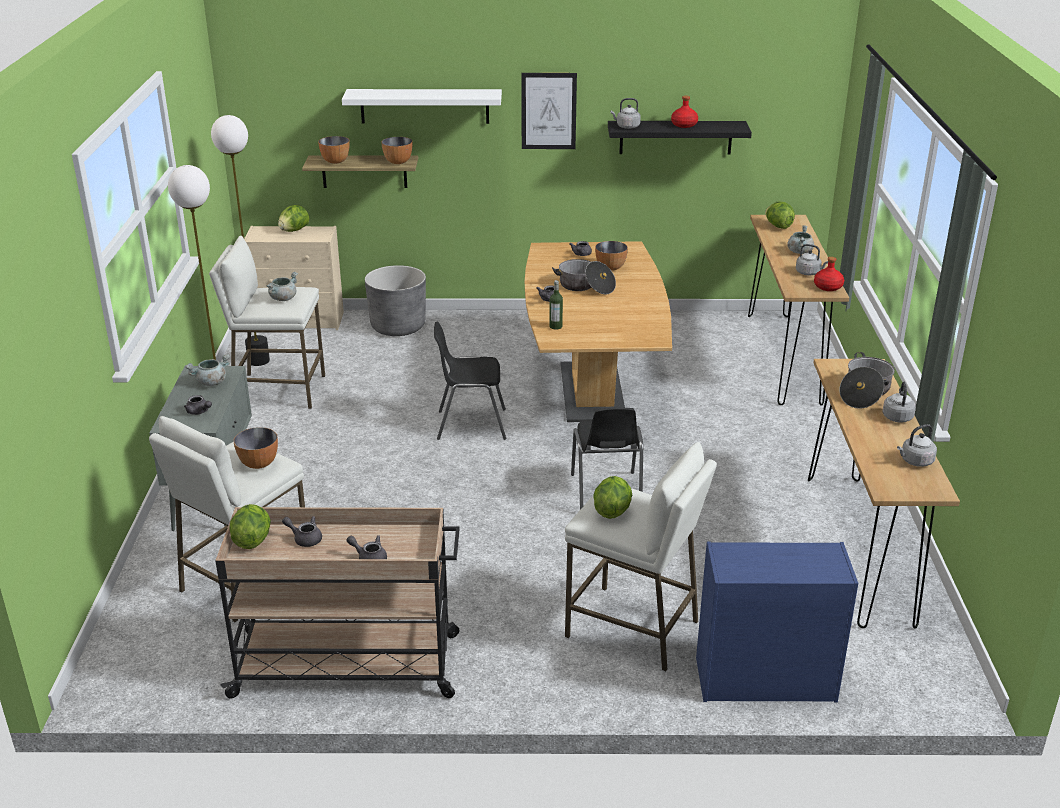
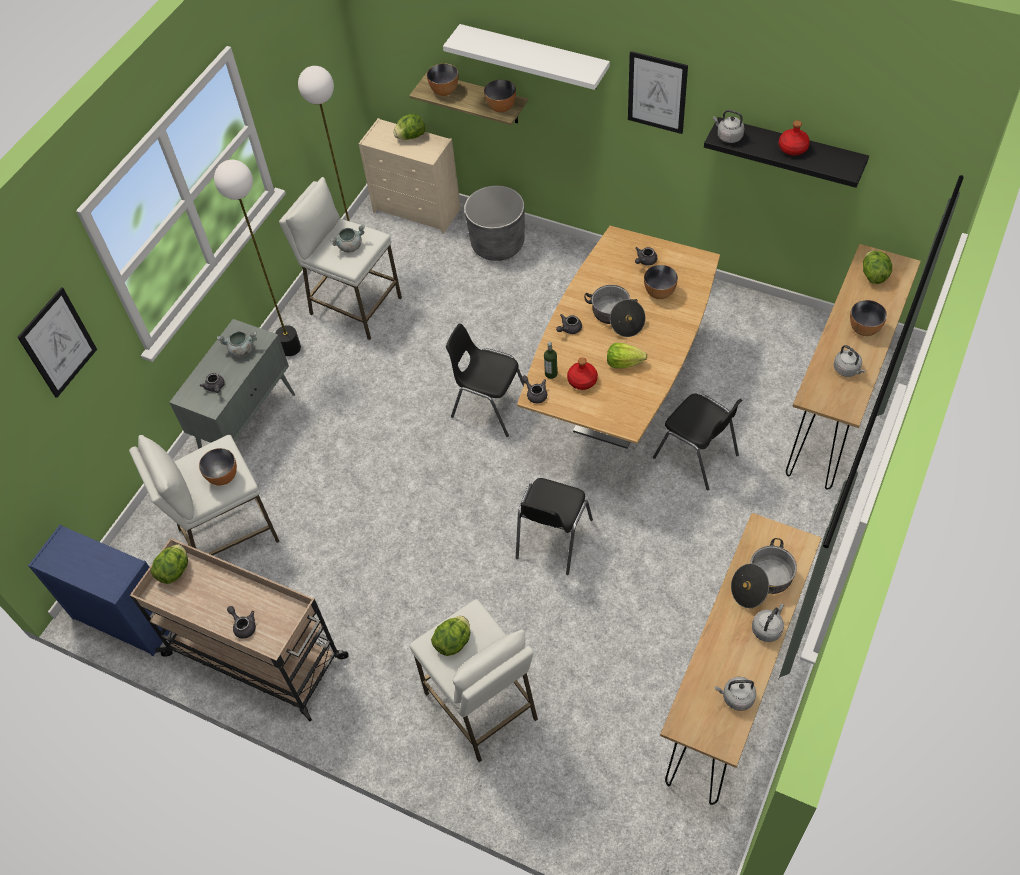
camera: 30 degrees right, 25 degrees up
grey teapot [282,516,322,547] -> grey teapot moved to [521,375,547,403]
blue dresser [696,542,858,702] -> blue dresser moved to [28,524,170,656]
grey cooking pot [787,225,814,254] -> bowl [850,300,887,336]
red bottle [814,257,844,291] -> red bottle moved to [567,358,598,390]
none -> picture [17,287,97,398]
none -> lettuce [607,343,647,368]
none -> black chair [653,393,743,491]

